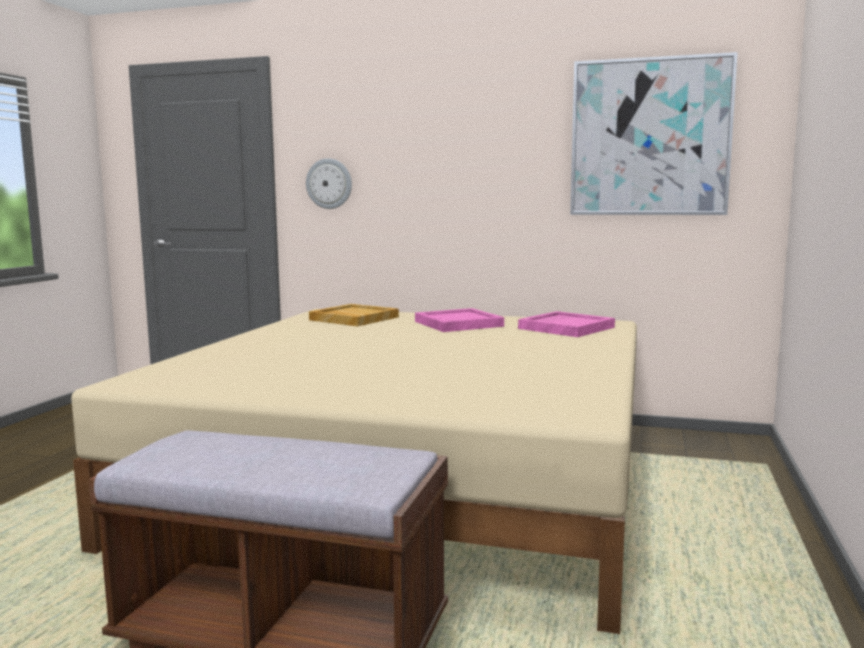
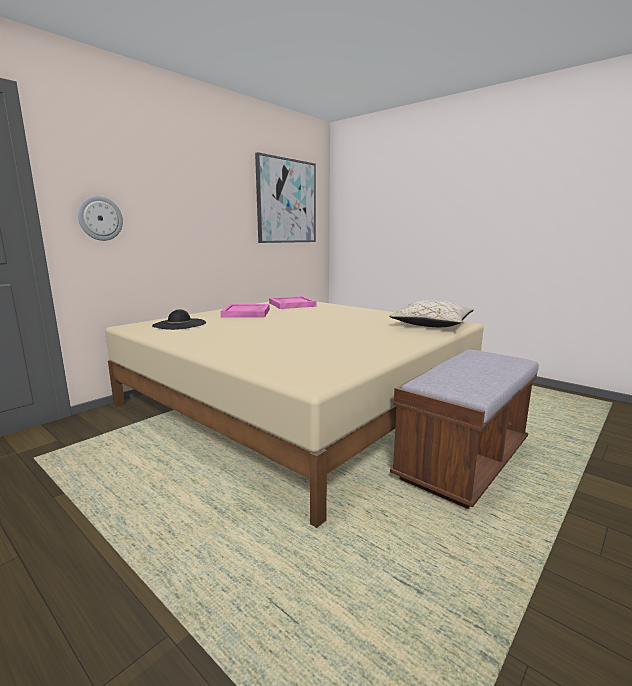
camera: 65 degrees left, 5 degrees up
beige tray [309,304,399,326] -> black hat [152,309,206,330]
none -> beige pillow [389,300,474,327]

